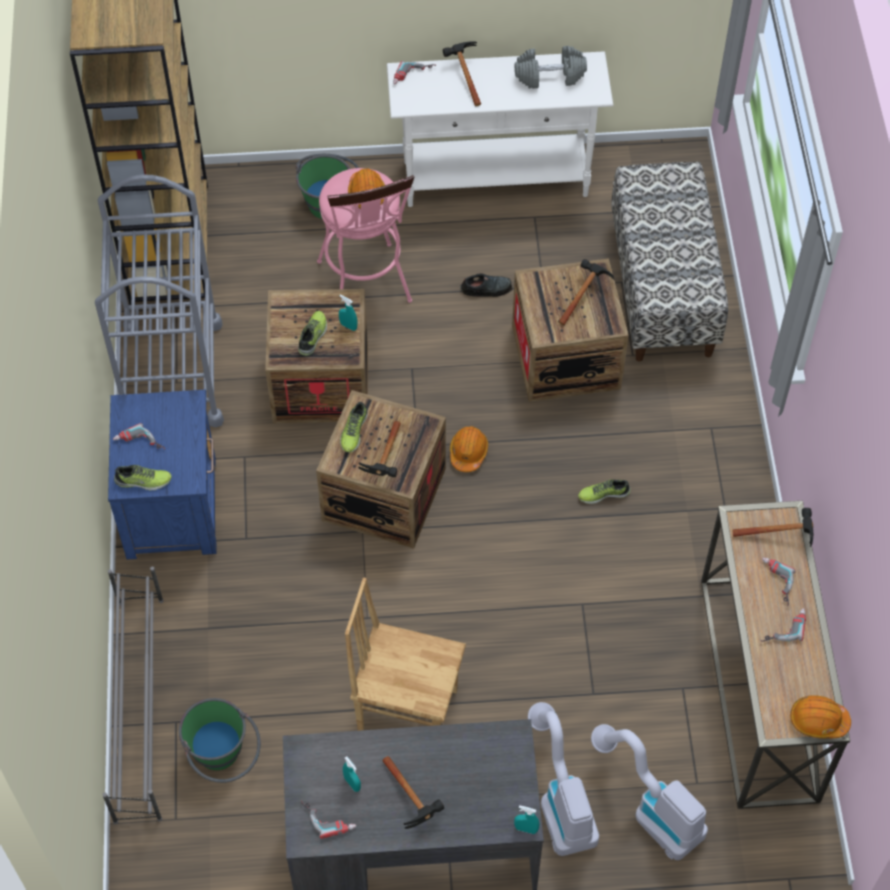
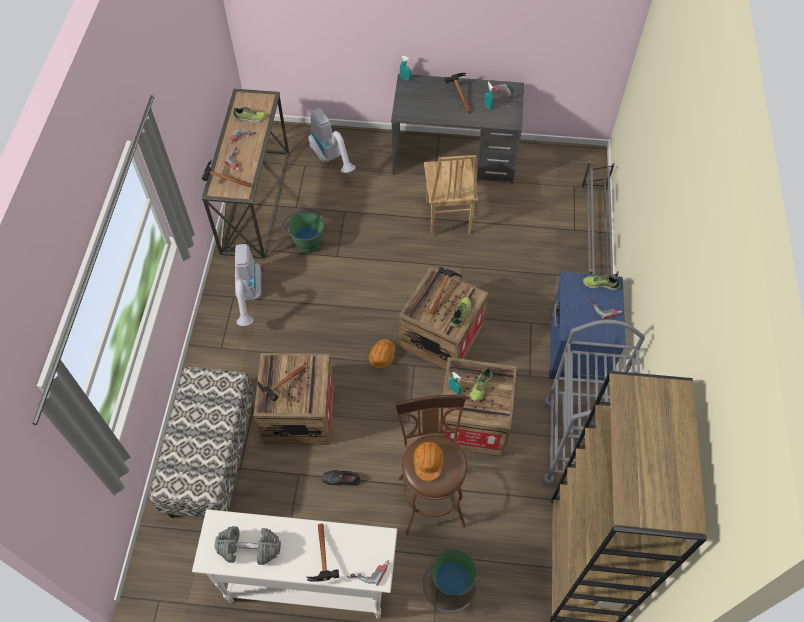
camera: 170 degrees left, 0 degrees up
green bucket [179,698,261,783] -> green bucket moved to [281,209,324,253]
pink stool [317,168,414,303] -> brown stool [395,395,467,535]
brown chair [345,577,466,731] -> brown chair turned 60 degrees clockwise [424,155,478,237]
vacuum cleaner [528,702,599,856] -> vacuum cleaner moved to [235,244,262,326]
shoe [578,480,630,504] -> shoe moved to [233,107,266,123]
orange hard hat [790,695,851,739] -> none

